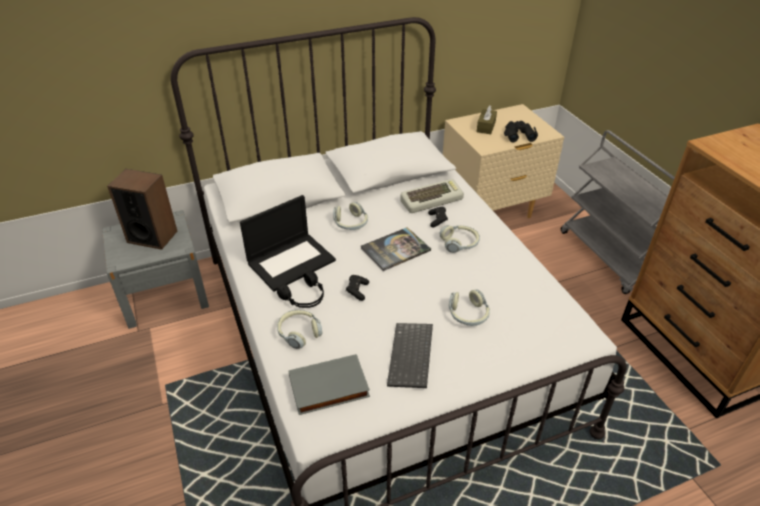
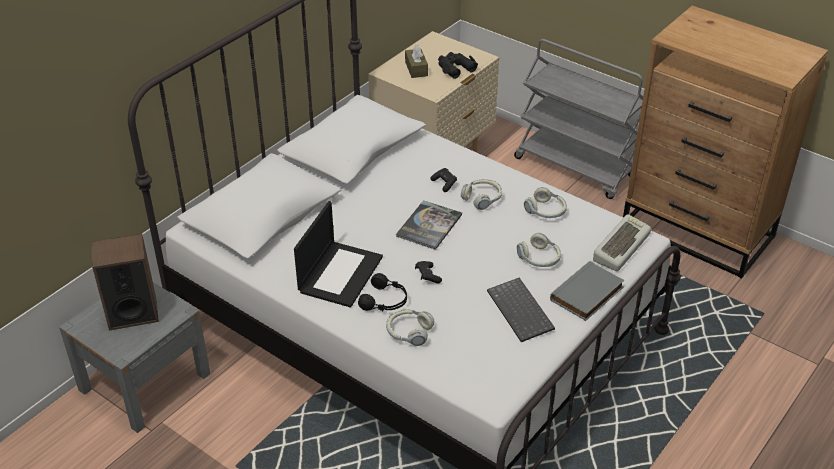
camera: 30 degrees left, 0 degrees up
grey book [289,354,370,415] -> grey book moved to [550,261,625,321]
headphones [333,202,368,230] -> headphones moved to [524,187,567,218]
keyboard [400,179,464,213] -> keyboard moved to [593,214,651,271]

